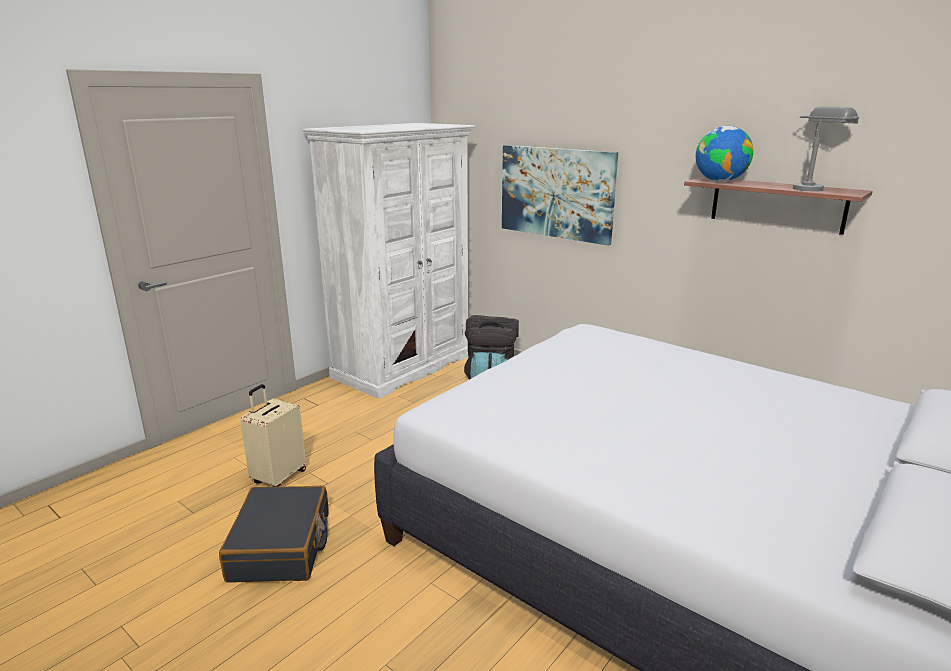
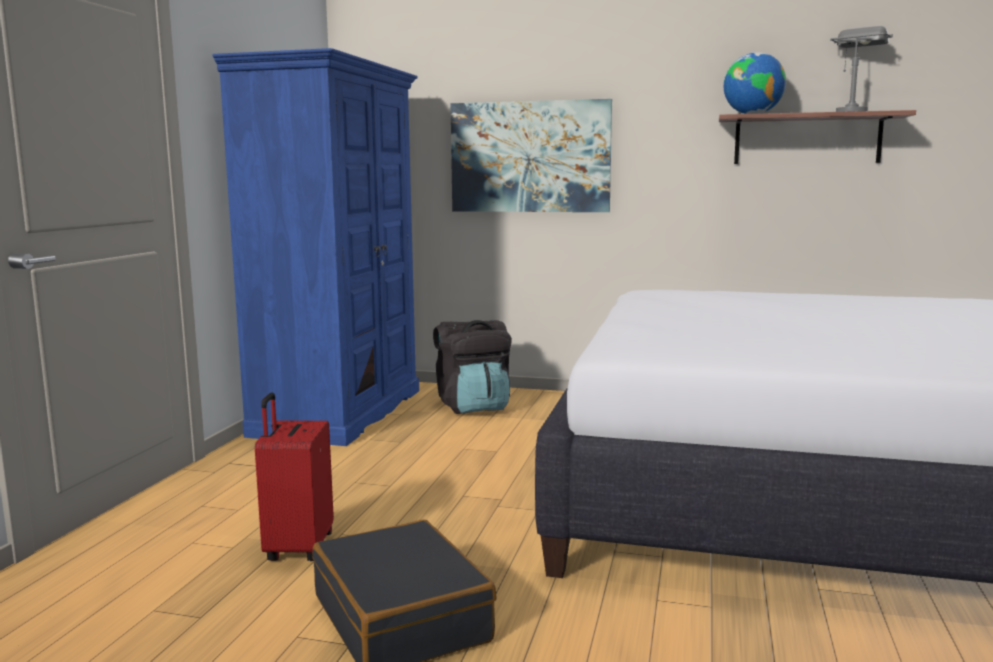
camera: 25 degrees left, 10 degrees down
beige suitcase [240,384,306,487] -> red suitcase [255,392,334,561]
white wardrobe [303,123,476,399] -> blue wardrobe [213,48,419,446]

